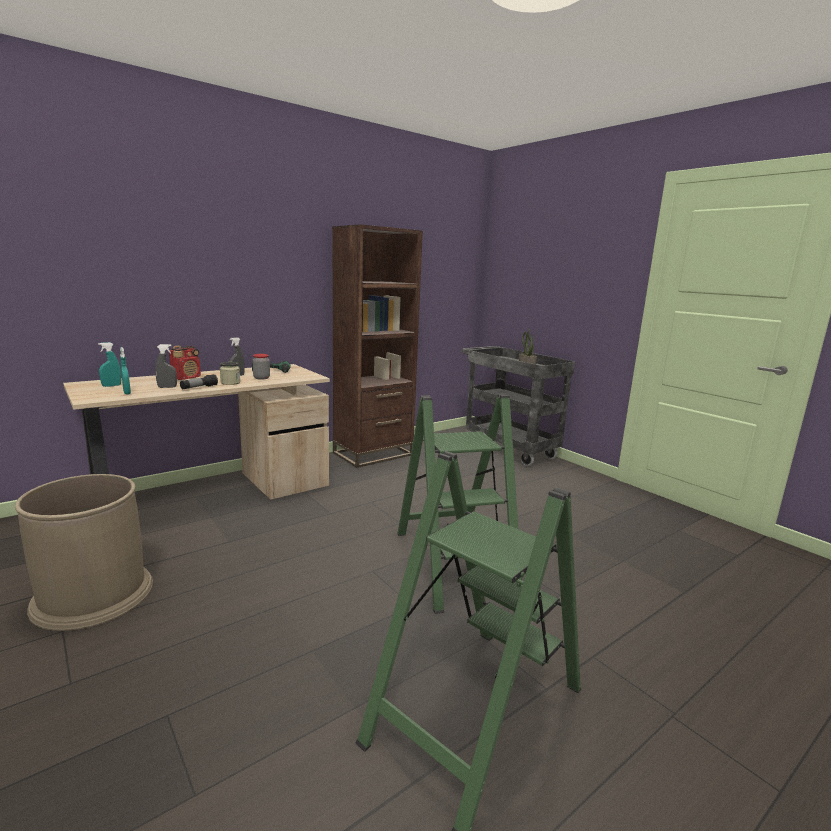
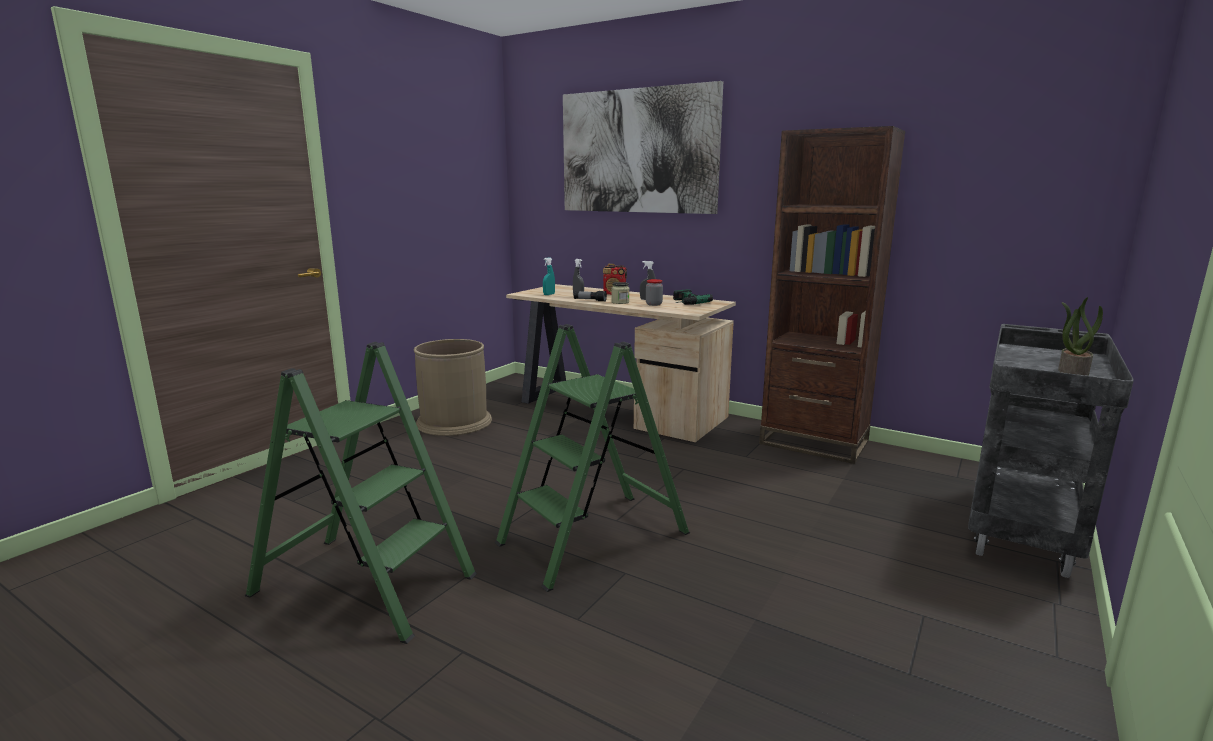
camera: 70 degrees right, 0 degrees up
turquoise spray bottle [98,342,121,387] -> none
none -> picture [563,81,723,214]

